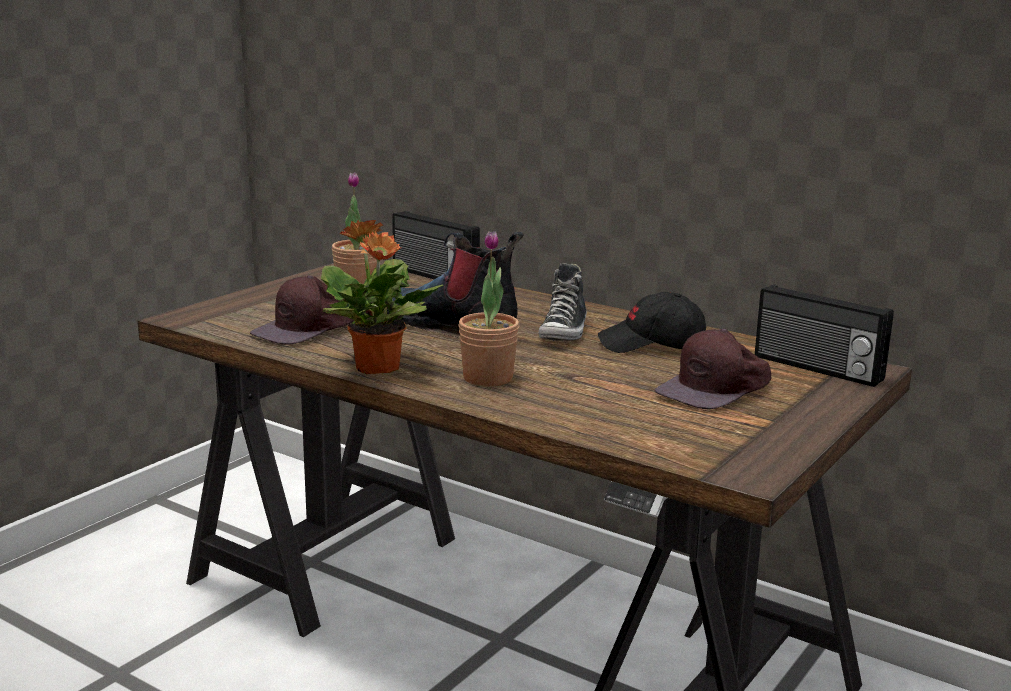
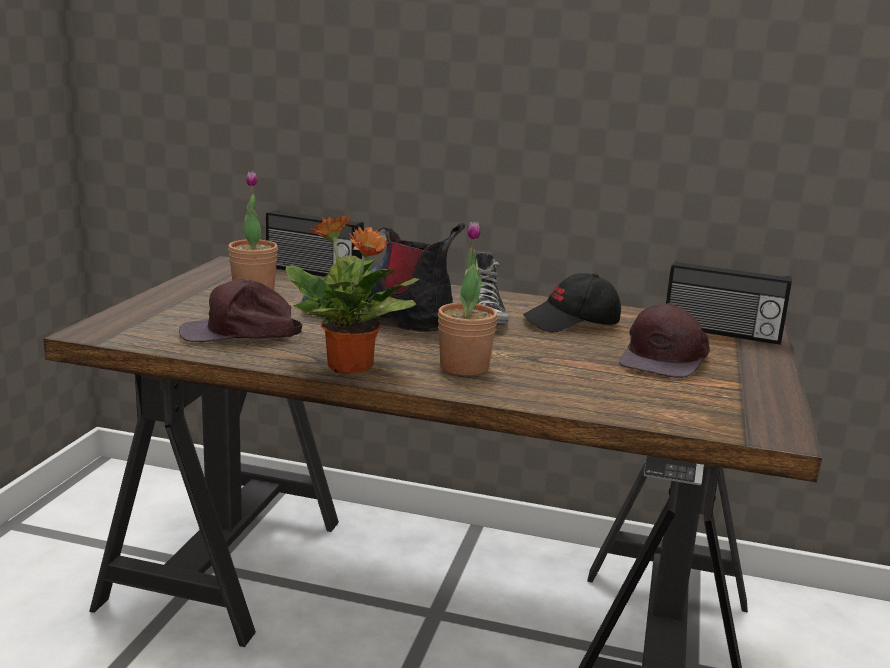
camera: 20 degrees left, 0 degrees up
brown cap [250,275,354,345] -> brown cap turned 60 degrees clockwise [179,279,302,342]

